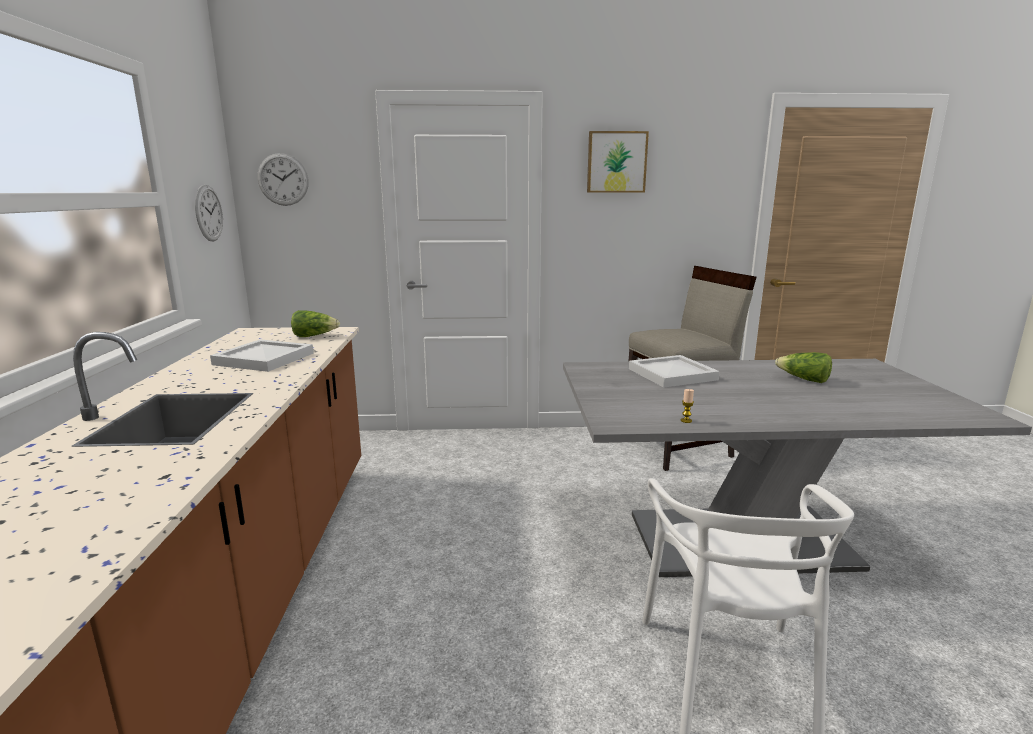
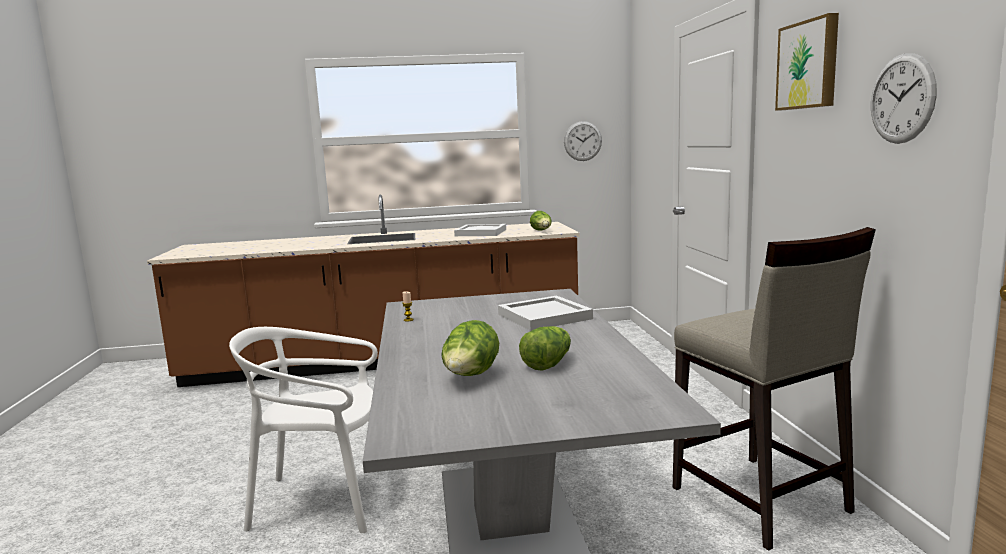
camera: 85 degrees right, 5 degrees down
wall clock [258,153,309,206] -> wall clock moved to [871,53,937,144]
none -> lettuce [441,320,499,376]

